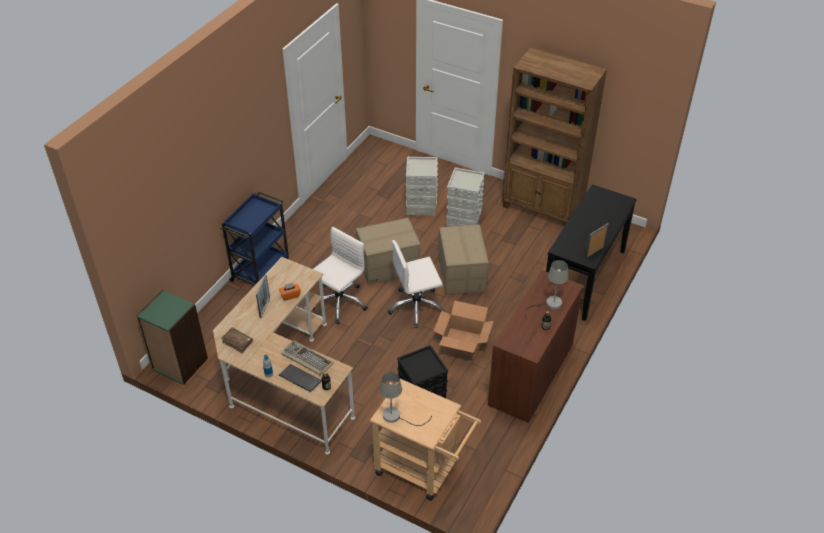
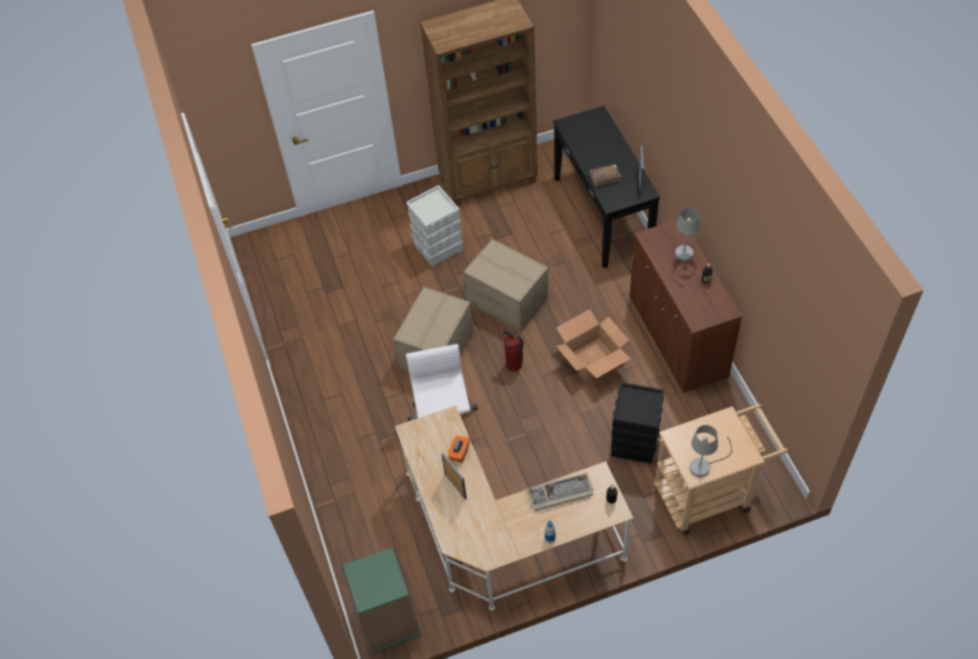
camera: 45 degrees left, 10 degrees up
blue cart [221,192,289,285] -> none
brown book [221,327,253,354] -> brown book moved to [589,164,621,187]
keyboard [279,364,322,392] -> none
white office chair [388,240,444,329] -> fire extinguisher [502,328,523,372]
grey storage box [406,157,438,216] -> none

